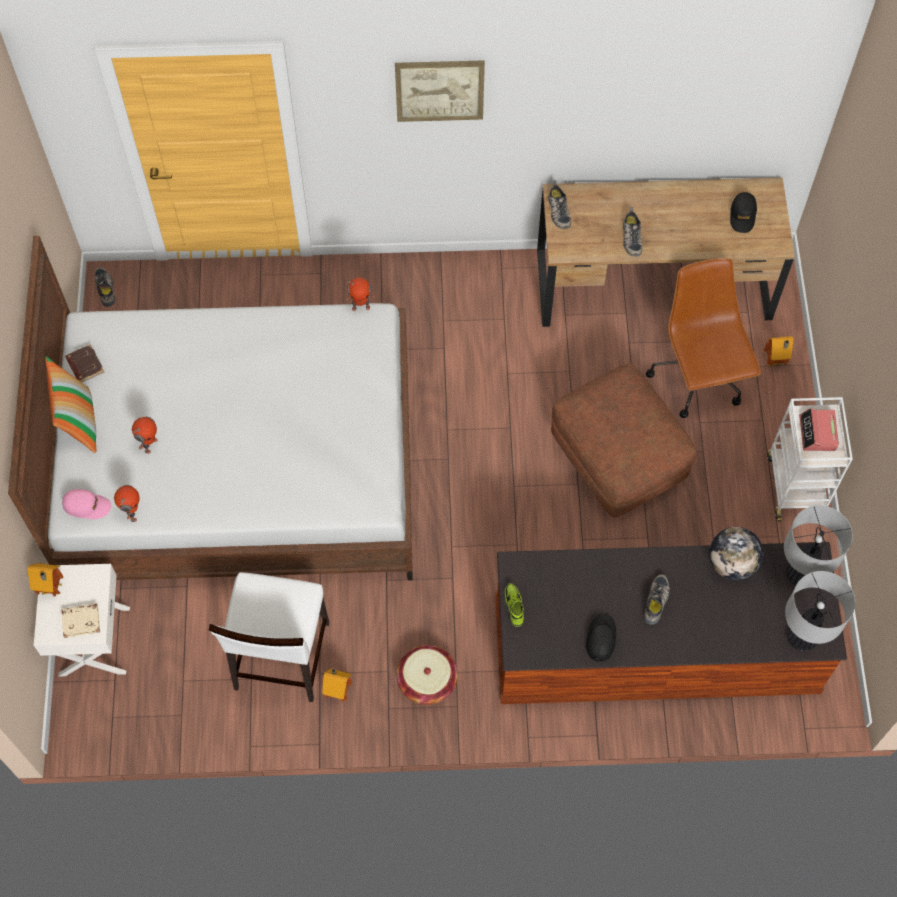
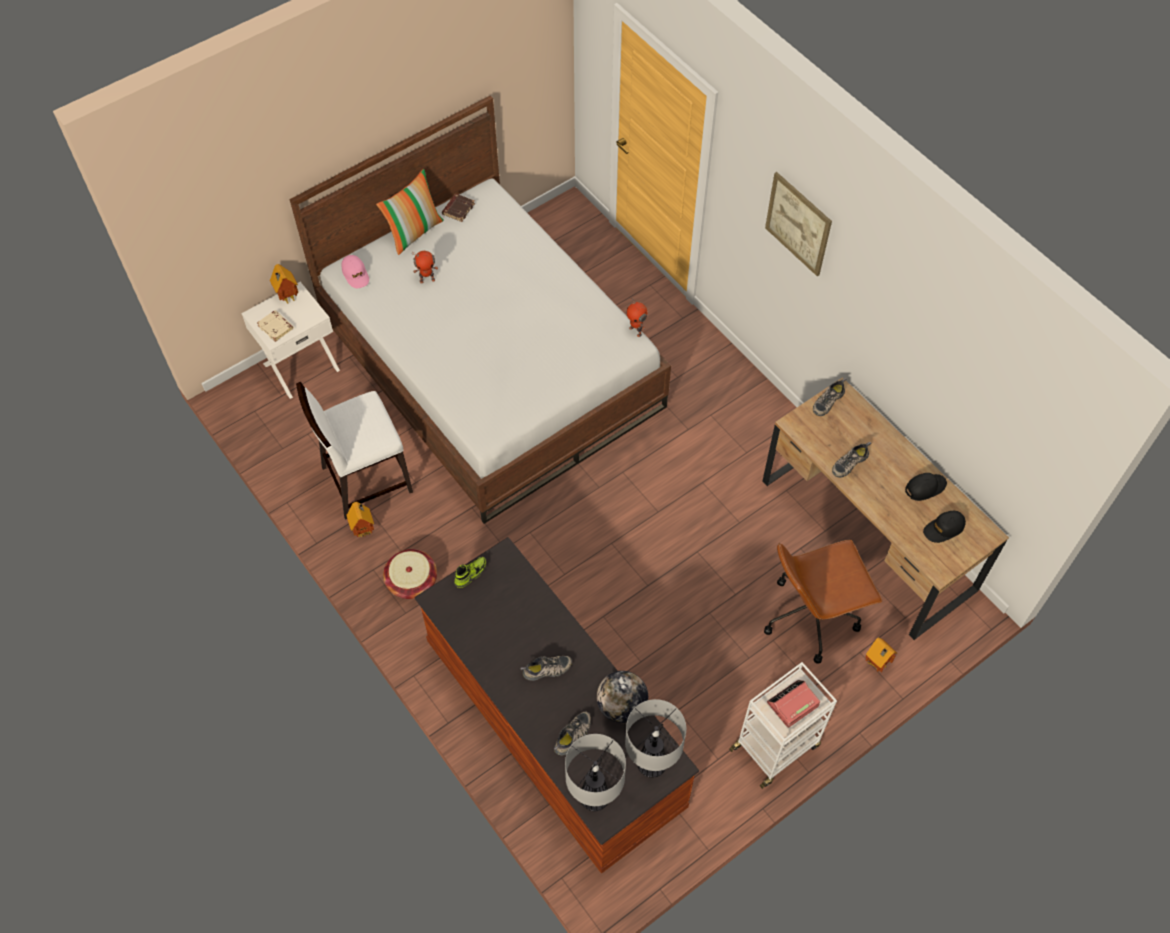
camera: 55 degrees right, 5 degrees down
shoe [95,267,115,307] -> shoe moved to [554,711,591,756]
toy robot [114,485,140,522] -> none
brown ottoman [551,364,696,517] -> none
black cap [586,614,616,662] -> black cap moved to [905,473,947,501]
brown office chair [646,258,761,418] -> brown office chair turned 150 degrees counterclockwise [764,540,882,664]

